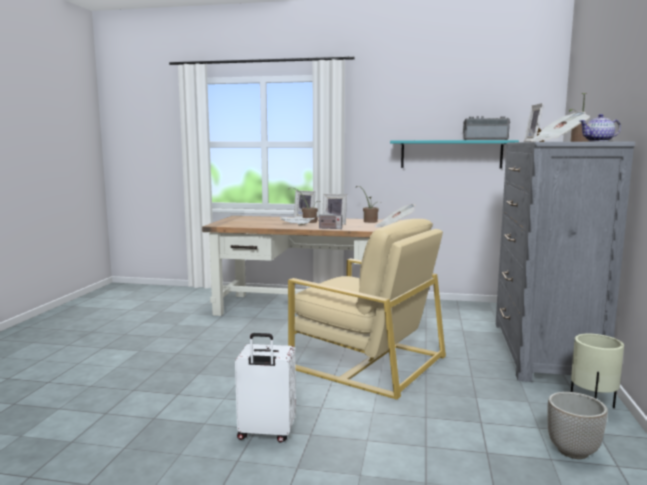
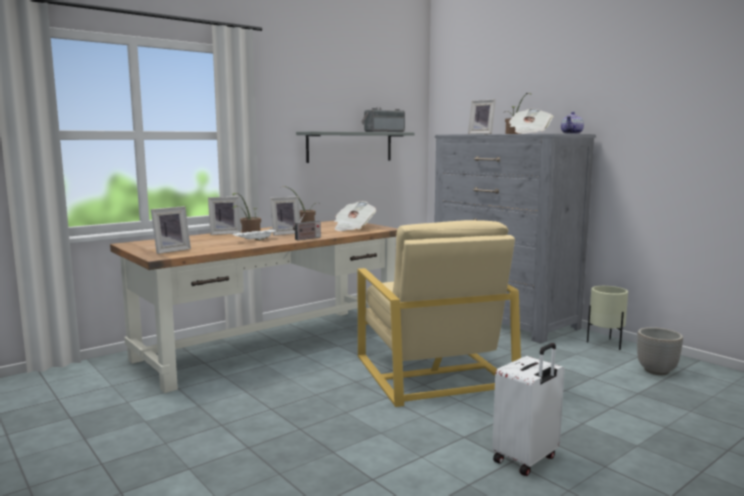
camera: 50 degrees left, 0 degrees up
beige armchair [288,219,446,400] -> beige armchair turned 90 degrees clockwise [358,220,521,407]
turquoise shelf [390,140,519,169] -> grey shelf [296,131,415,163]
none -> picture frame [151,206,191,254]

